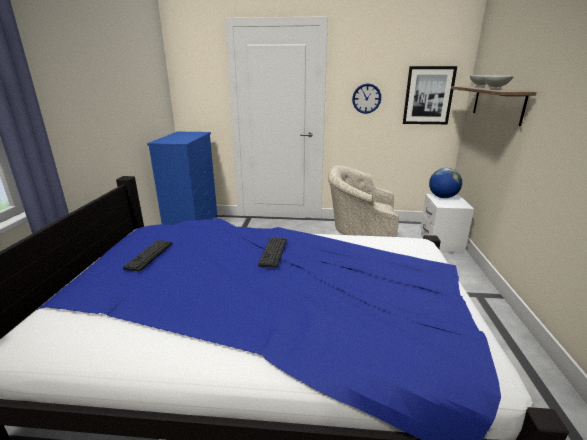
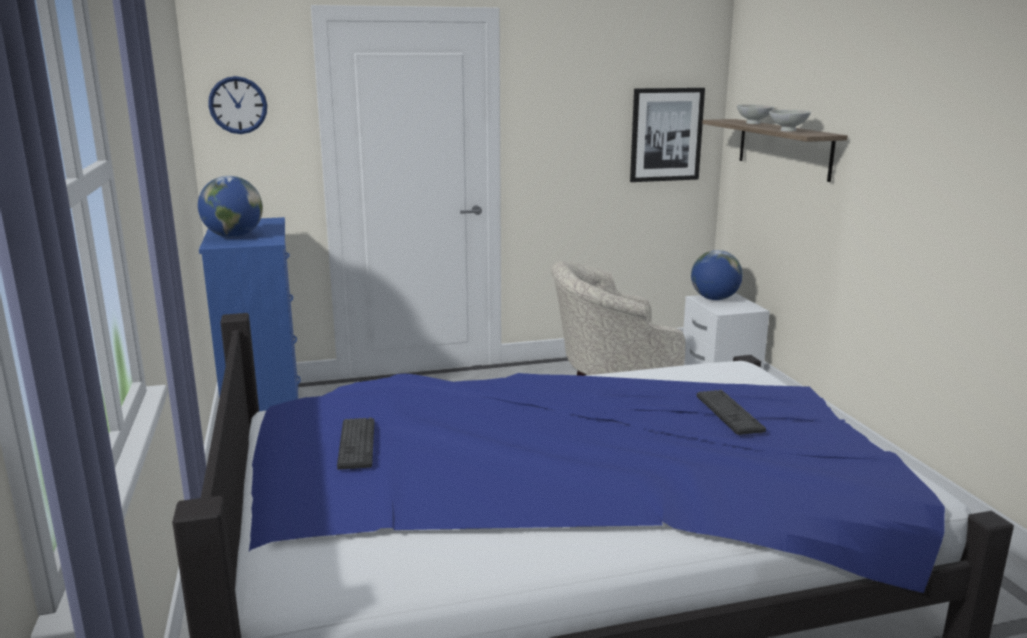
camera: 20 degrees left, 5 degrees down
keyboard [258,237,287,268] -> keyboard moved to [697,390,766,435]
wall clock [352,83,381,114] -> wall clock moved to [208,76,267,134]
none -> globe [198,176,263,238]

